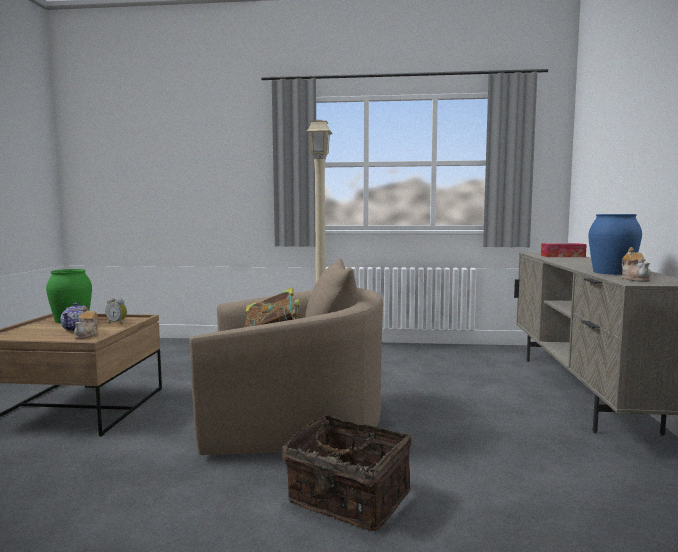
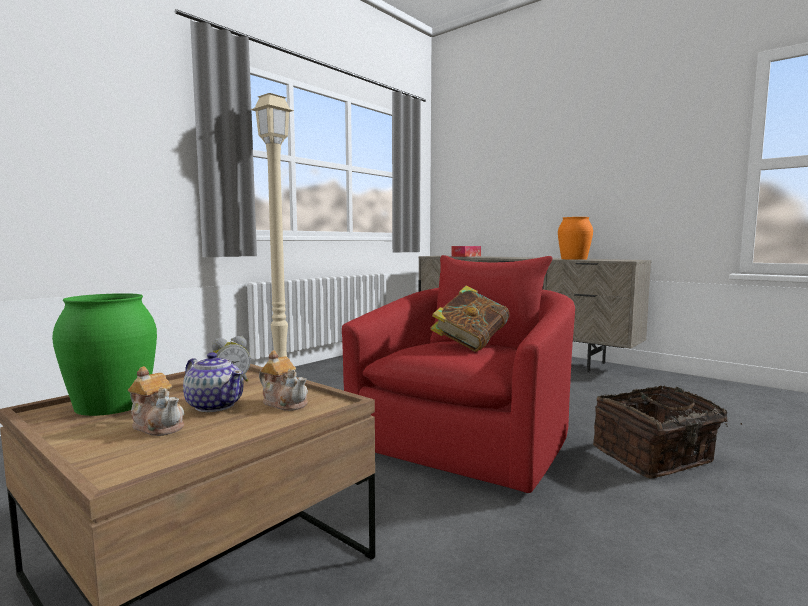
camera: 55 degrees left, 0 degrees up
beige armchair [189,258,383,455] -> red armchair [342,255,575,493]
blue vase [588,214,642,275] -> orange vase [558,217,593,260]
teapot [622,247,651,282] -> teapot moved to [128,366,184,436]

